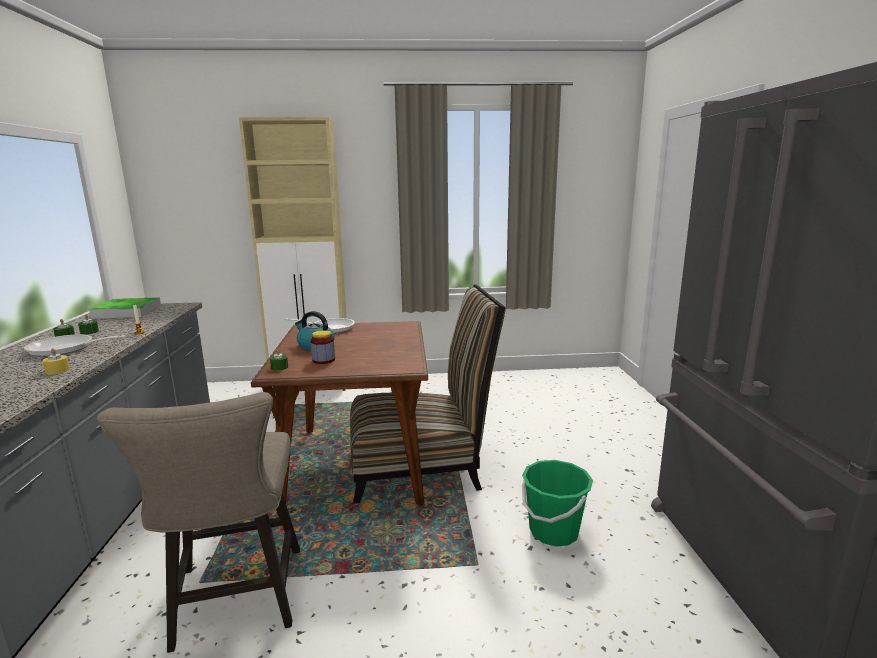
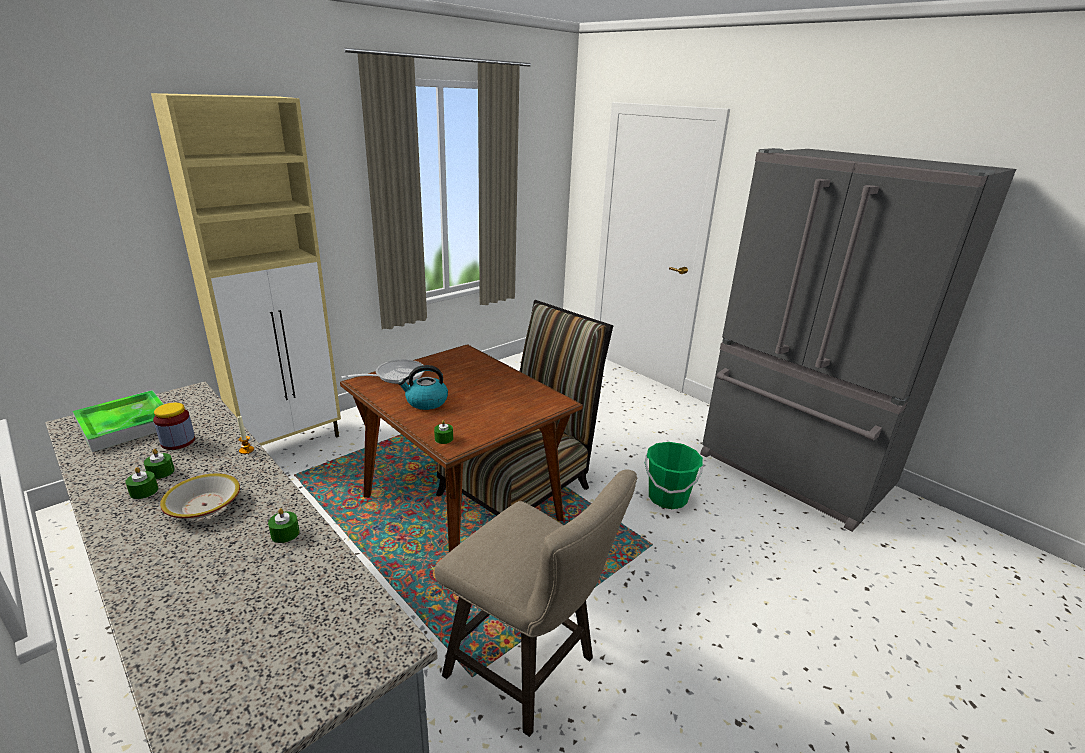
camera: 40 degrees left, 10 degrees up
frying pan [24,334,126,357] -> bowl [160,473,240,518]
yellow candle [43,348,70,374] -> green candle [268,508,299,543]
jar [311,330,335,364] -> jar moved to [153,403,195,450]

